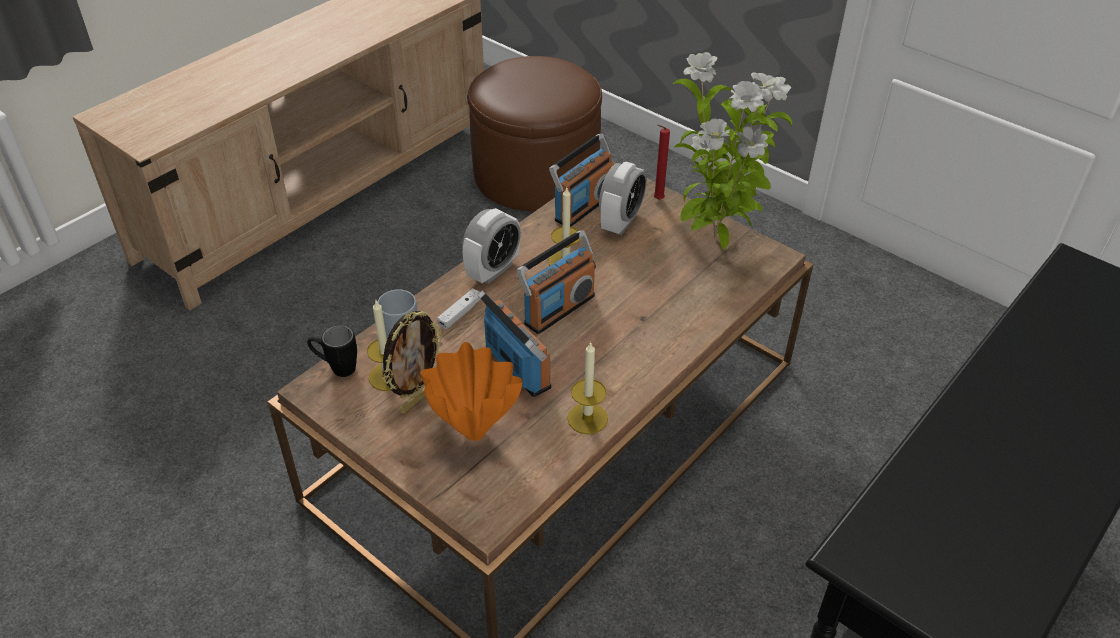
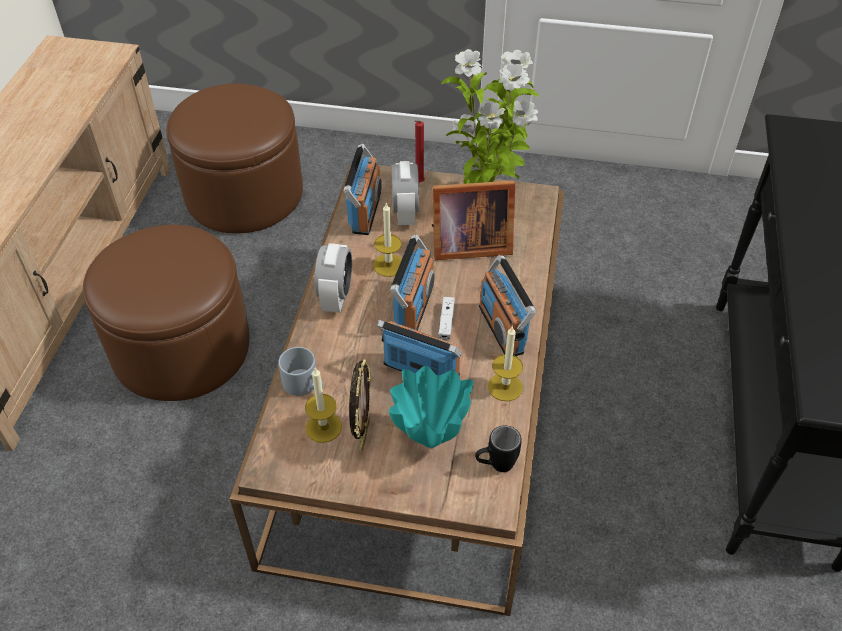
camera: 30 degrees left, 5 degrees up
black mug [307,325,357,377] -> black mug moved to [475,426,522,472]
orange vase [420,342,523,441] -> turquoise vase [389,366,474,448]
white game controller [437,288,481,329] -> white game controller moved to [439,297,455,340]
none -> brown ottoman [83,225,249,401]
none -> picture frame [432,180,515,260]
none -> radio [479,255,536,356]

